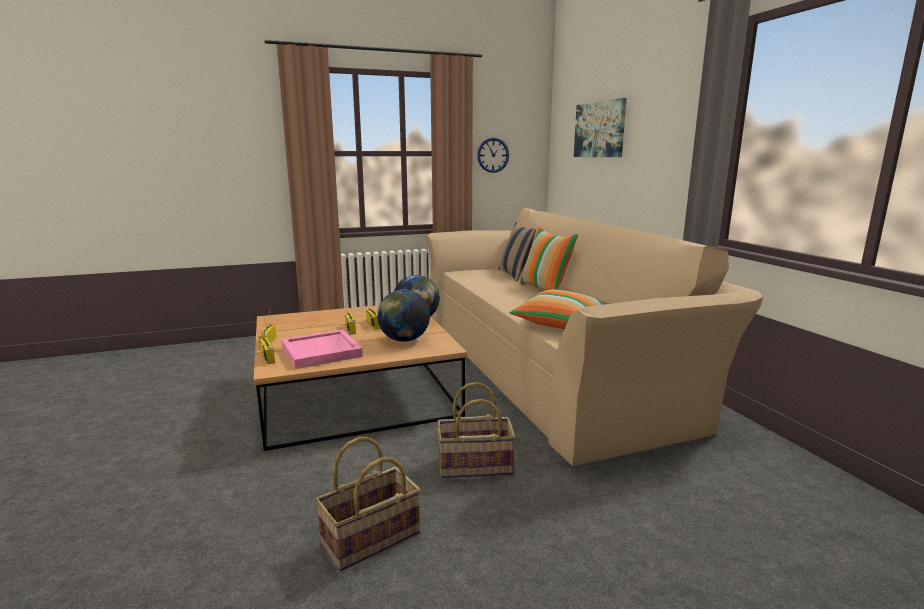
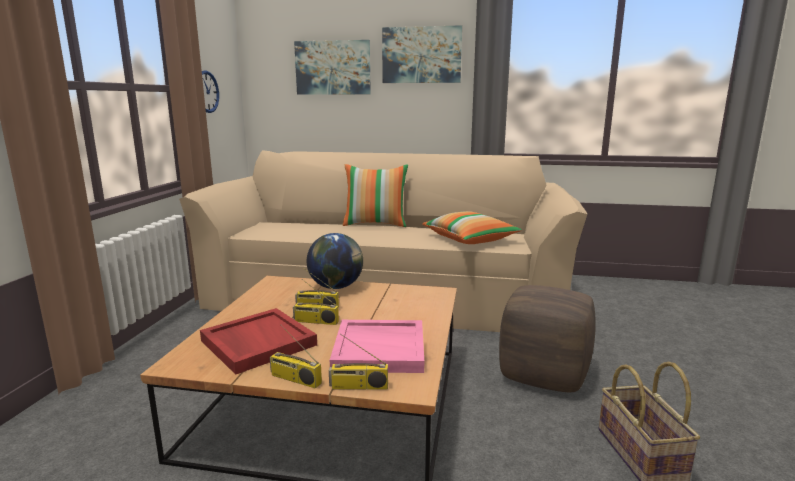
camera: 60 degrees left, 0 degrees up
globe [377,290,430,342] -> none
basket [437,382,516,479] -> brown ottoman [499,285,596,392]
pillow [499,222,536,281] -> none
none -> red tray [200,308,317,375]
none -> picture [382,25,462,83]

